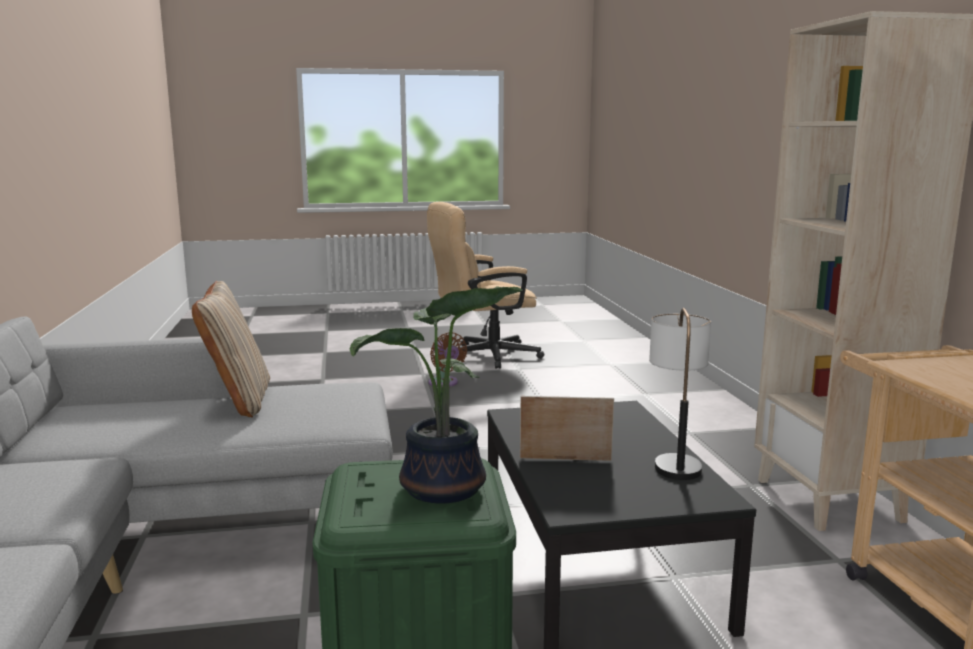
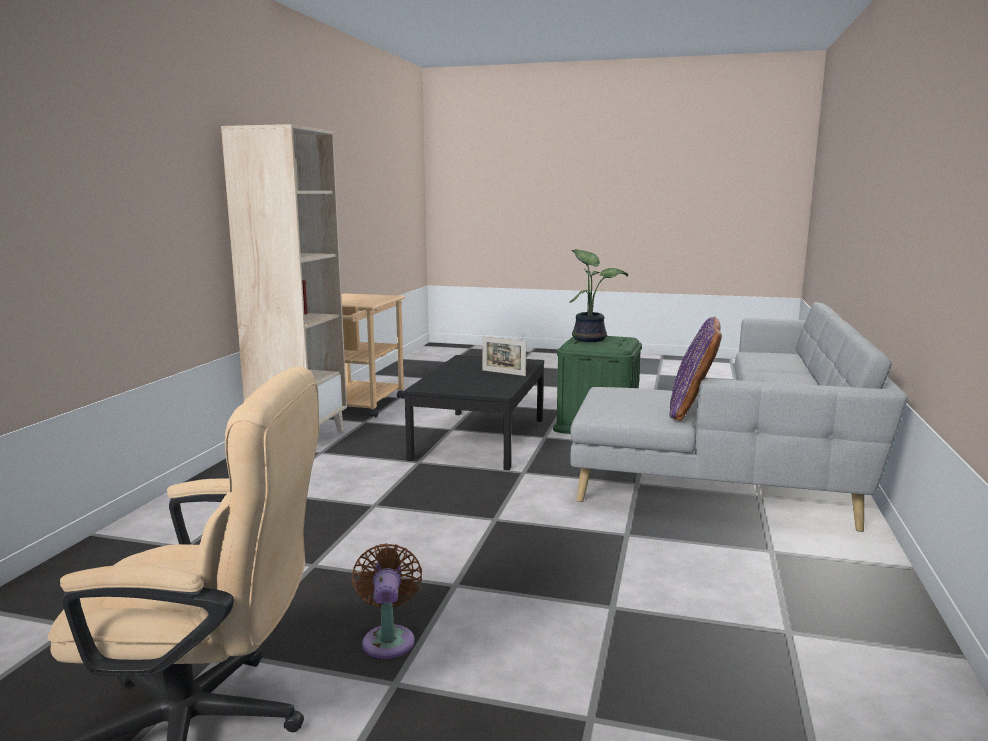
camera: 155 degrees left, 0 degrees up
beige pillow [192,281,270,417] -> purple pillow [669,317,722,421]
table lamp [649,308,711,480] -> none

